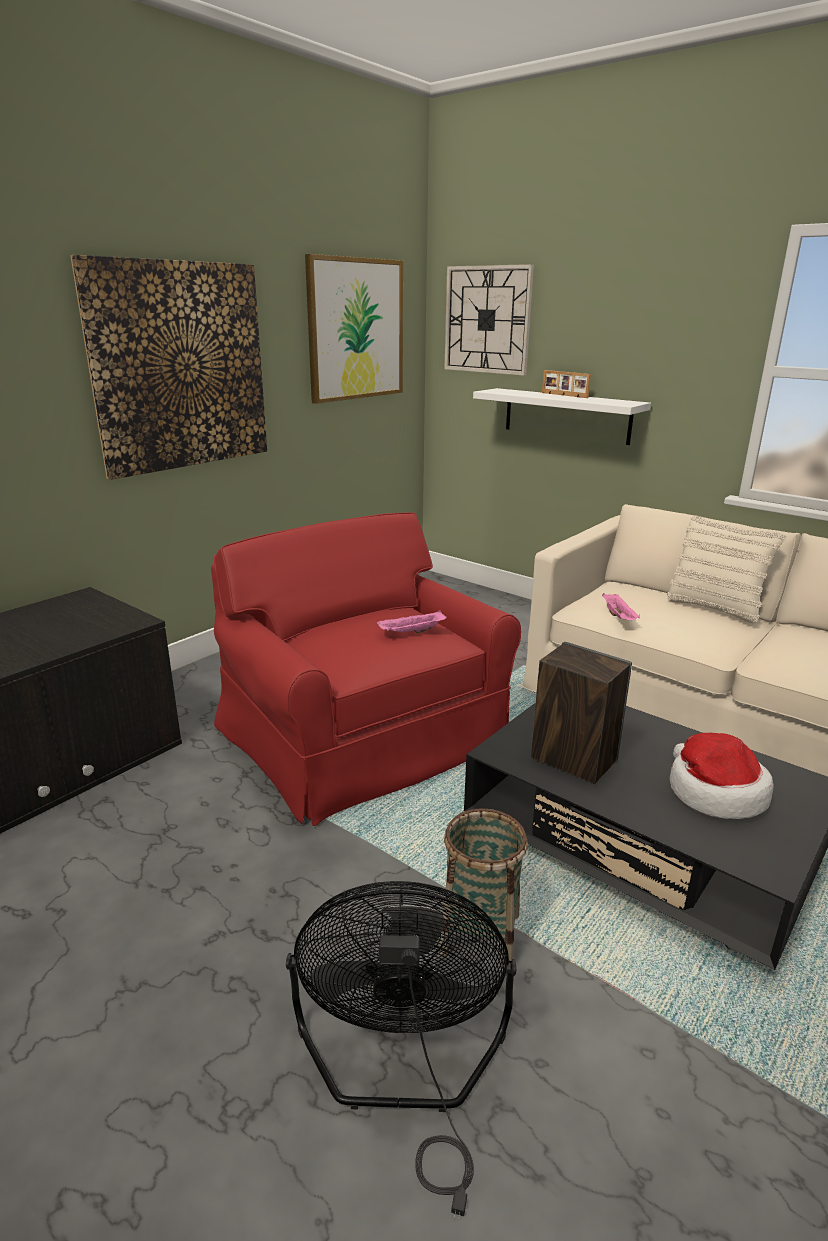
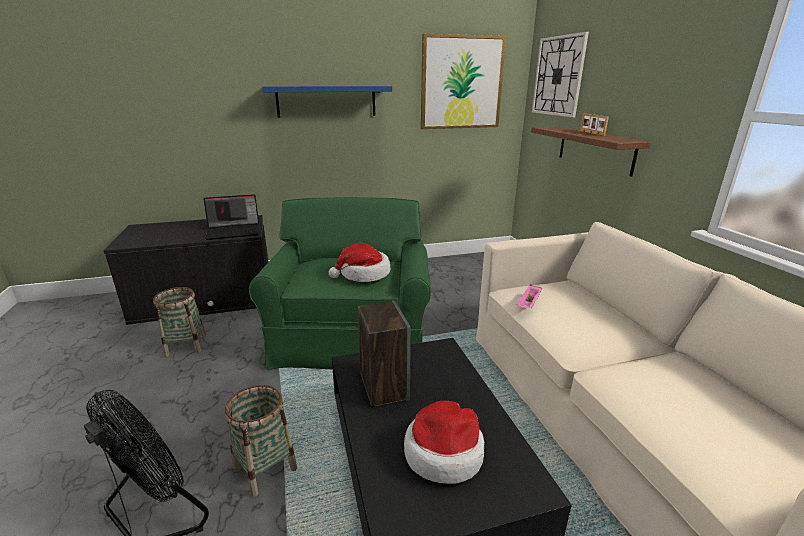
camera: 35 degrees right, 0 degrees up
picture [70,255,267,480] -> blue shelf [262,86,392,118]
red armchair [211,512,521,826] -> green armchair [249,197,431,370]
pink tray [377,611,446,633] -> hat [329,243,390,282]
white shelf [473,388,651,445] -> brown shelf [531,127,651,177]
beige pillow [667,516,786,623] -> none
none -> basket [153,287,206,357]
none -> laptop [203,194,259,240]

